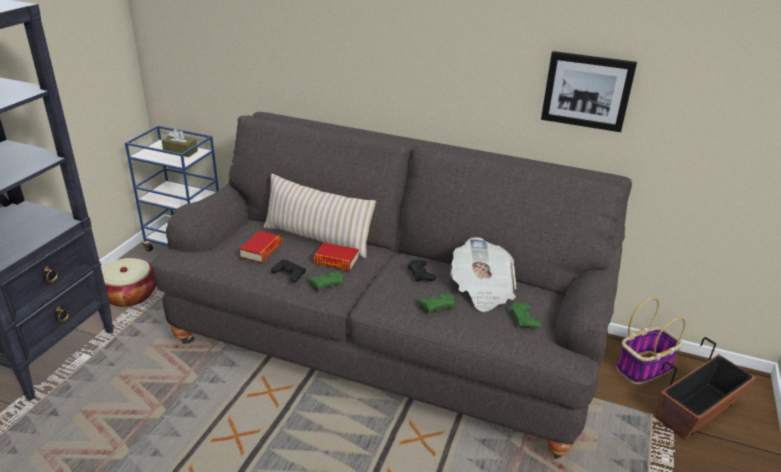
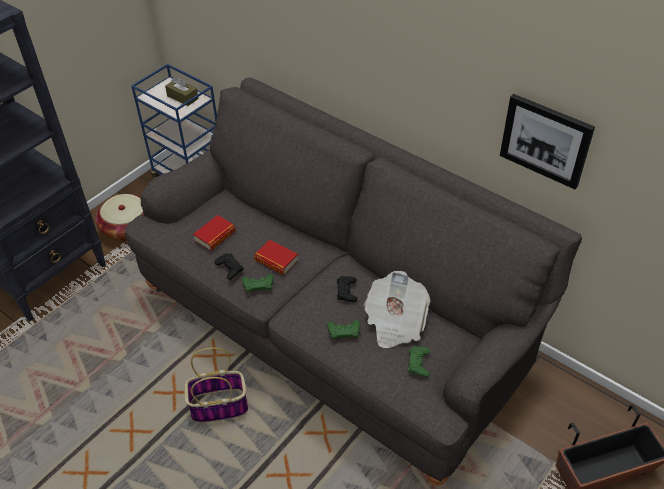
camera: 20 degrees right, 15 degrees up
beige pillow [263,174,376,259] -> none
basket [617,298,686,384] -> basket moved to [184,348,248,423]

